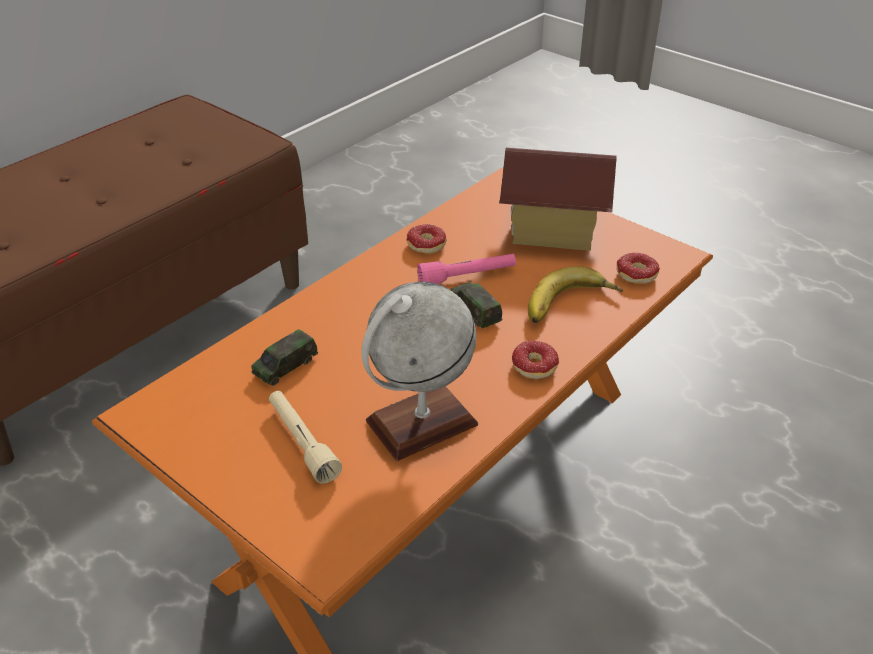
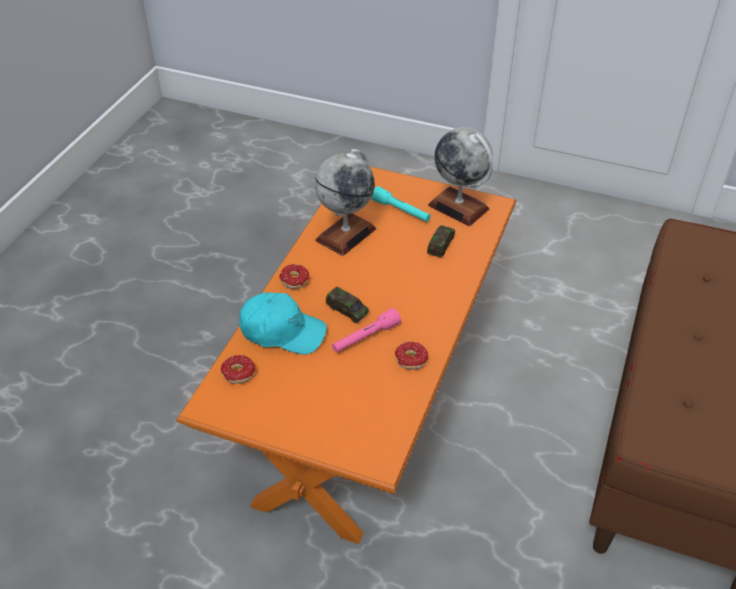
camera: 160 degrees right, 5 degrees up
beige flashlight [269,391,342,484] -> turquoise flashlight [371,186,431,222]
toy house [499,148,617,251] -> none
banana [528,266,623,323] -> turquoise cap [239,292,327,355]
none -> globe [428,127,493,226]

